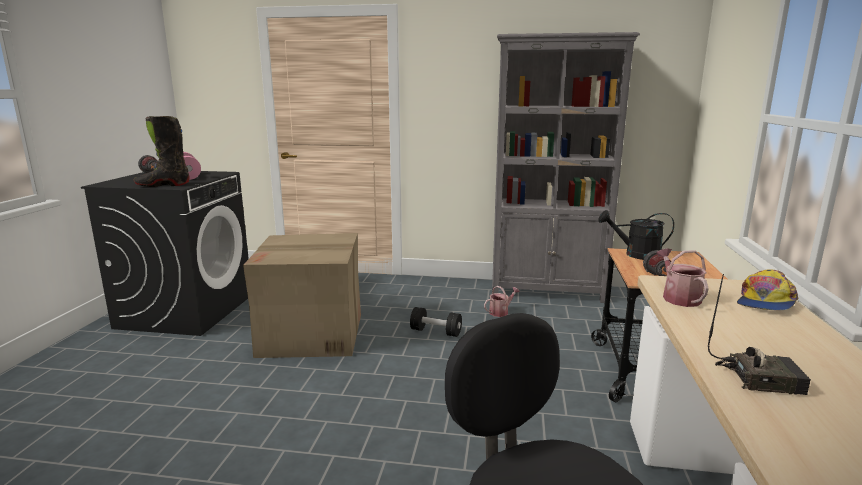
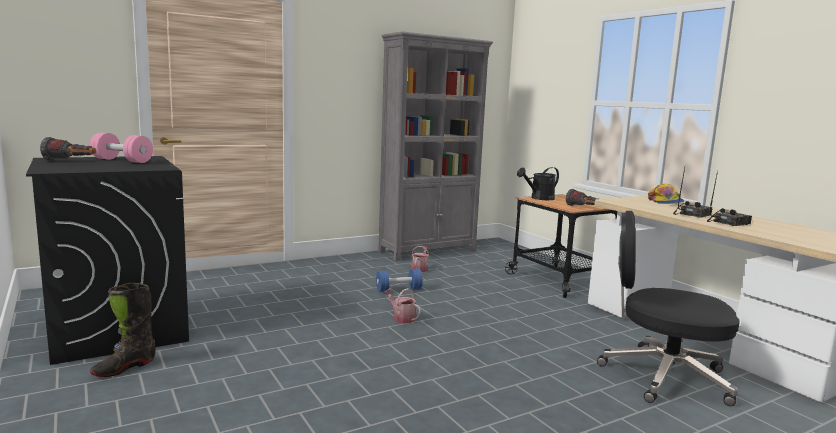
camera: 40 degrees left, 5 degrees down
black boot [133,116,189,187] -> black boot moved to [90,283,156,377]
cardboard box [243,233,361,358] -> none
black dumbbell [410,307,462,337] -> blue dumbbell [376,269,423,292]
watering can [657,248,709,307] -> watering can moved to [383,288,421,324]
none -> radio [673,168,713,218]

